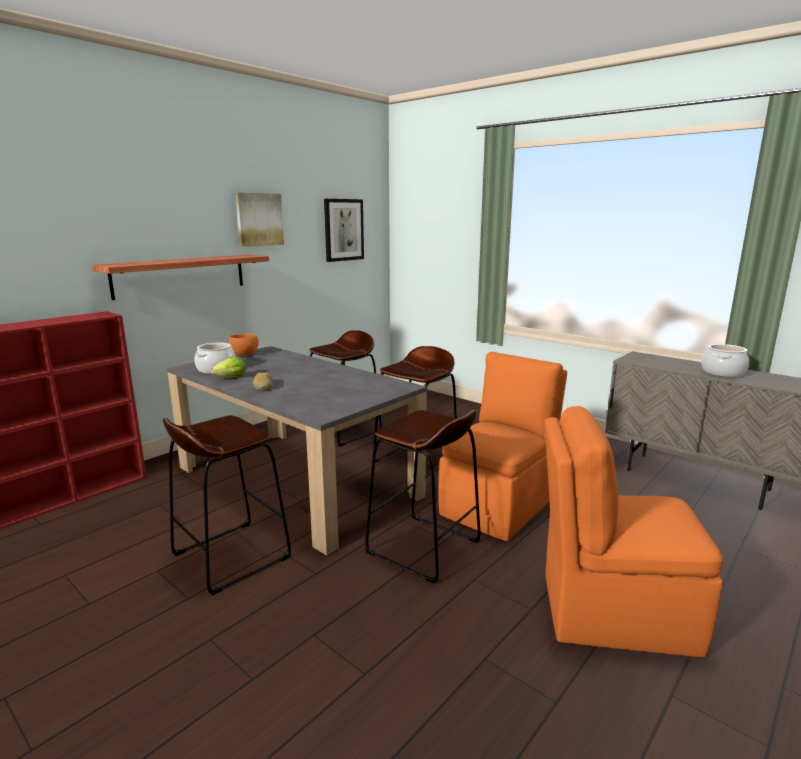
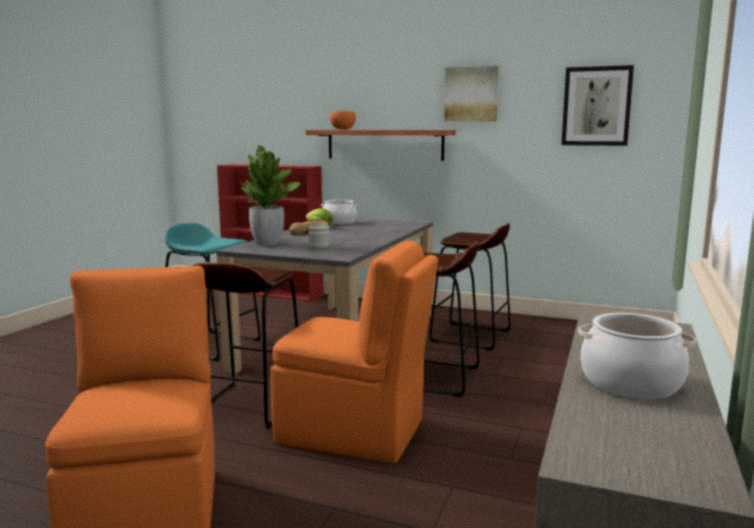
camera: 70 degrees right, 5 degrees down
brown stool [163,415,291,595] -> turquoise stool [165,223,261,361]
orange bowl [229,334,259,356] -> orange bowl moved to [330,111,356,130]
none -> potted plant [240,146,301,246]
none -> jar [308,218,330,248]

